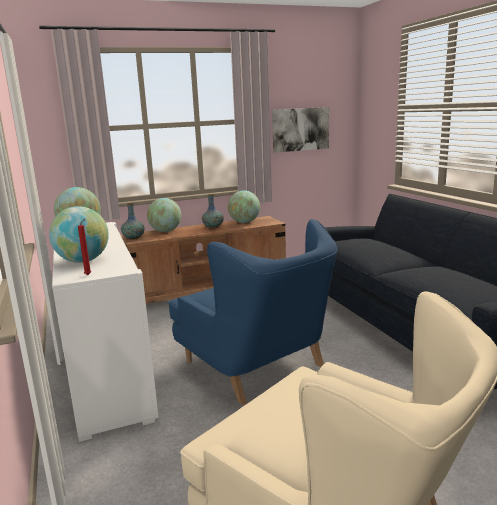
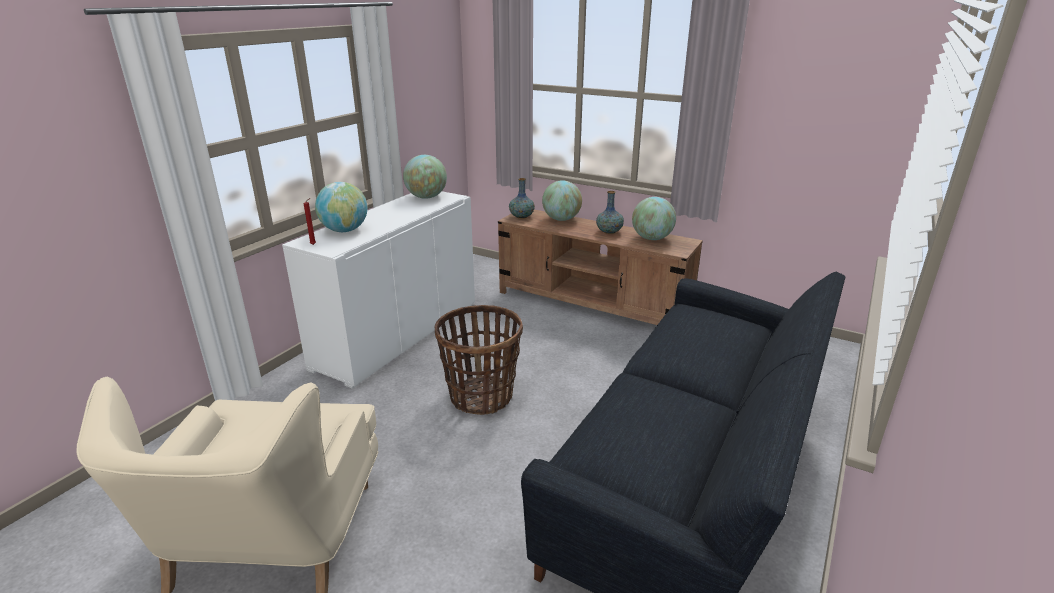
camera: 50 degrees right, 10 degrees up
blue armchair [169,219,338,405] -> basket [435,305,523,415]
picture [272,107,329,153] -> none

